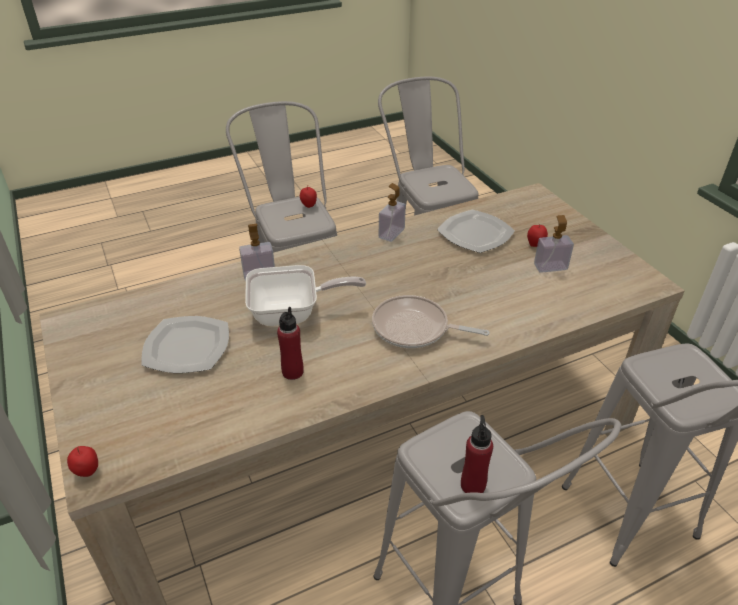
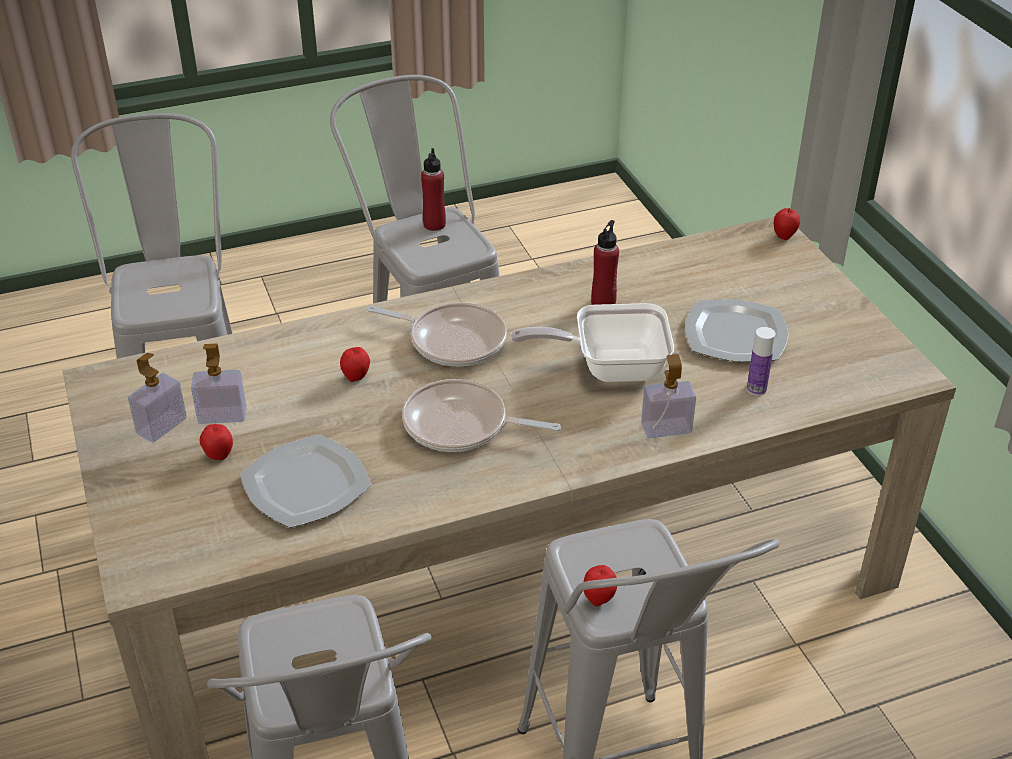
camera: 175 degrees left, 0 degrees up
soap dispenser [379,183,406,242] -> soap dispenser moved to [128,353,187,442]
none -> apple [340,347,370,382]
none -> frying pan [402,379,561,452]
none -> bottle [747,327,776,396]

